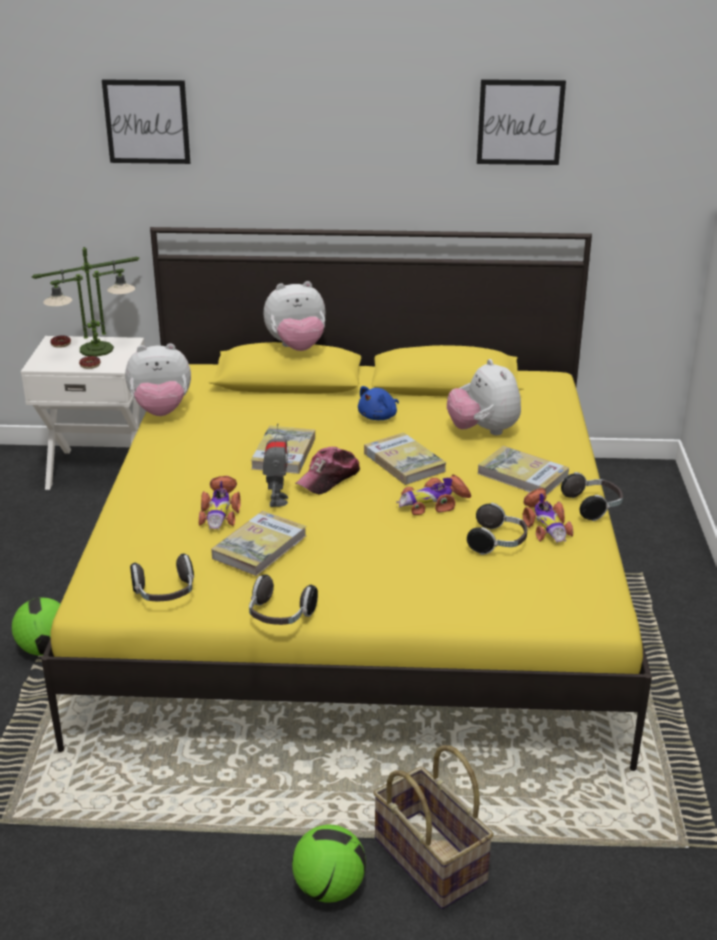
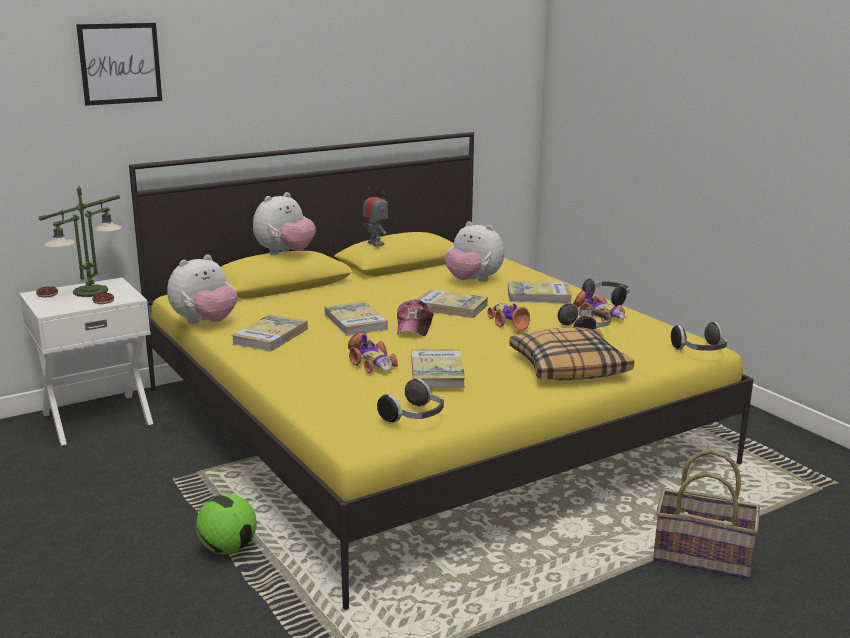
camera: 35 degrees left, 10 degrees down
headphones [249,574,318,625] -> headphones moved to [671,322,727,351]
toy robot [263,424,289,507] -> toy robot moved to [363,187,388,247]
football [292,824,366,902] -> none
blue plush toy [358,386,399,420] -> none
toy car [396,474,471,515] -> toy car turned 120 degrees clockwise [487,303,530,331]
picture [477,79,566,165] -> none
none -> book [231,314,308,352]
none -> pillow [509,327,634,380]

